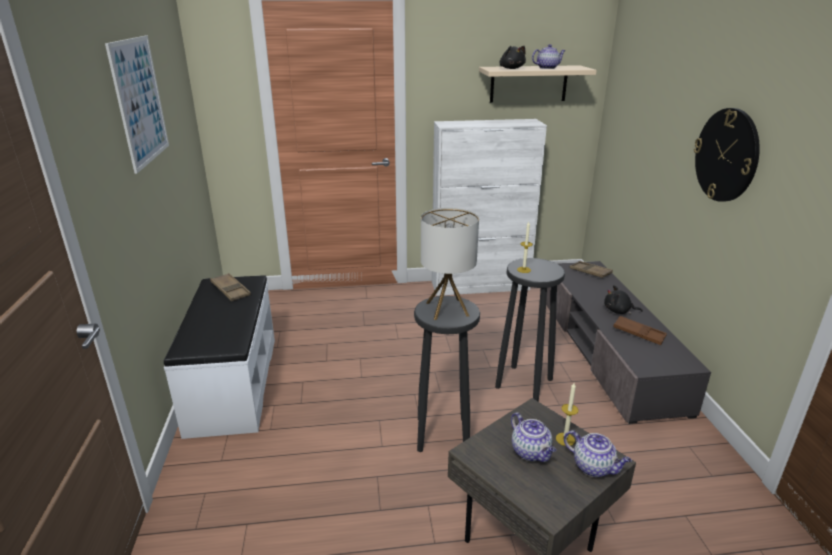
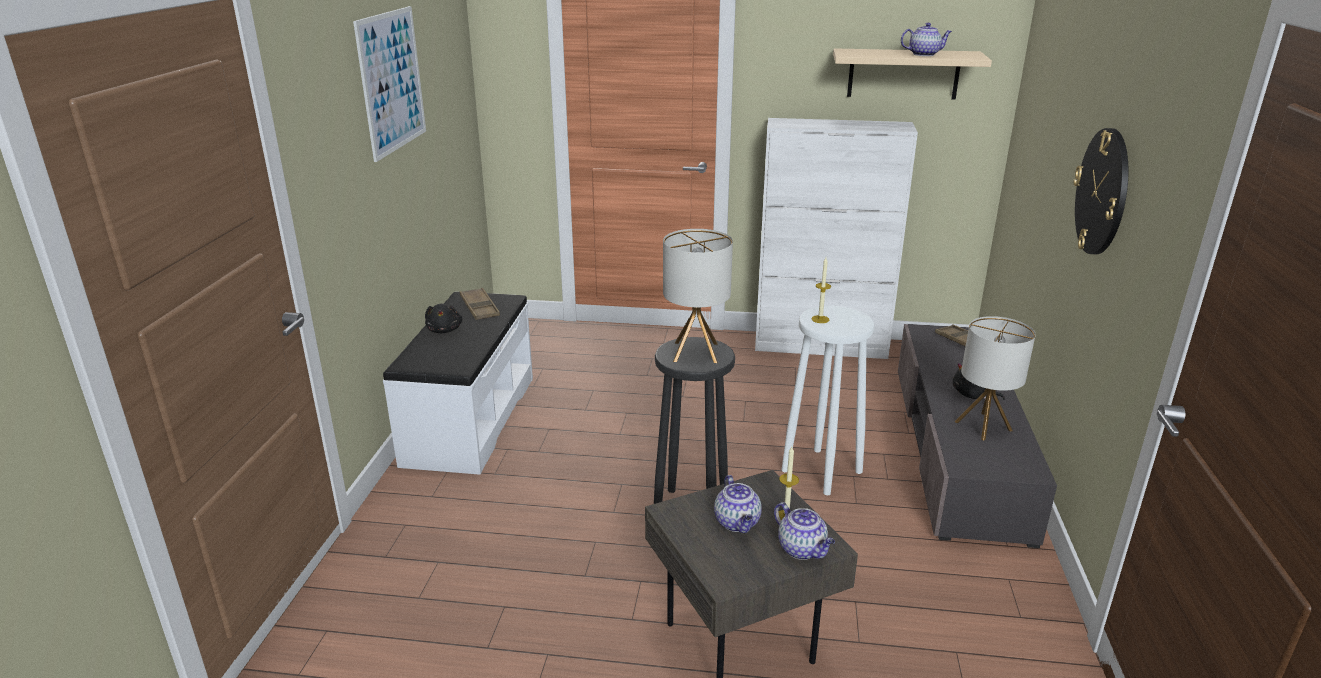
camera: 15 degrees right, 0 degrees up
black stool [495,258,565,401] -> white stool [782,306,874,495]
black plush toy [500,45,526,69] -> black plush toy moved to [425,304,462,333]
brown tray [613,316,667,345] -> table lamp [955,316,1036,441]

